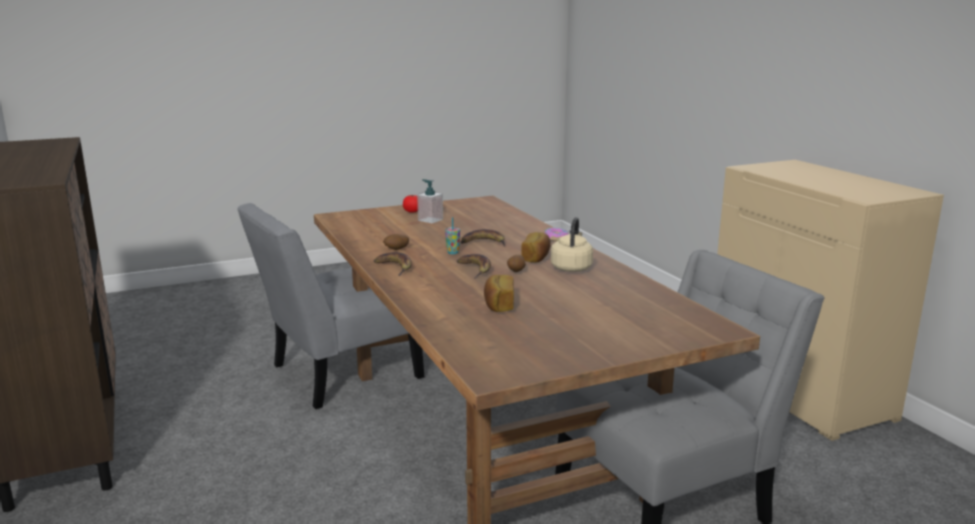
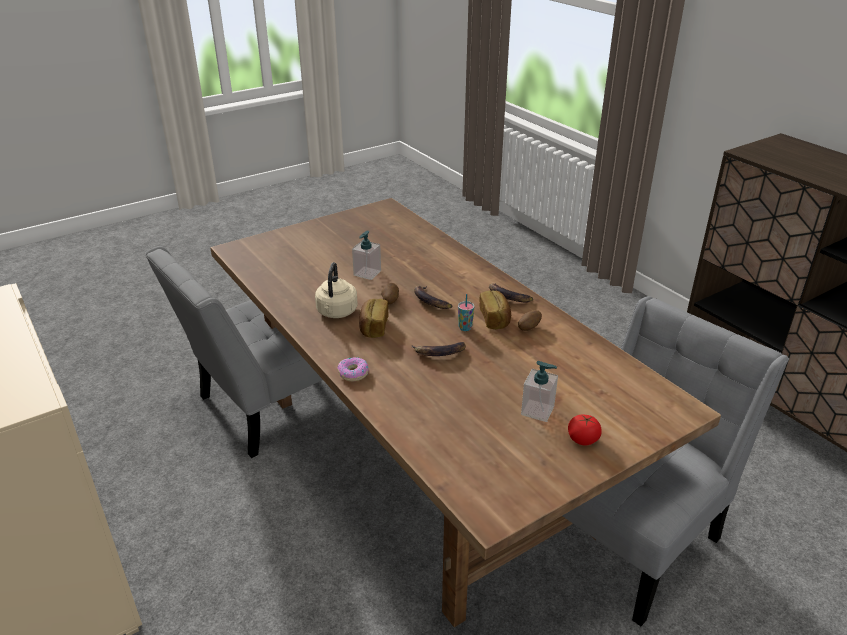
camera: 170 degrees right, 15 degrees up
bread [484,275,514,312] -> bread moved to [479,291,511,329]
none -> soap dispenser [352,231,381,280]

